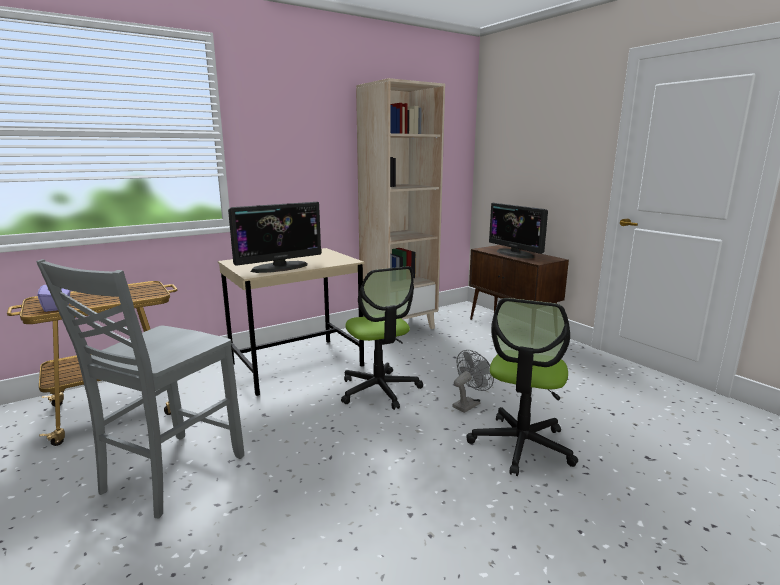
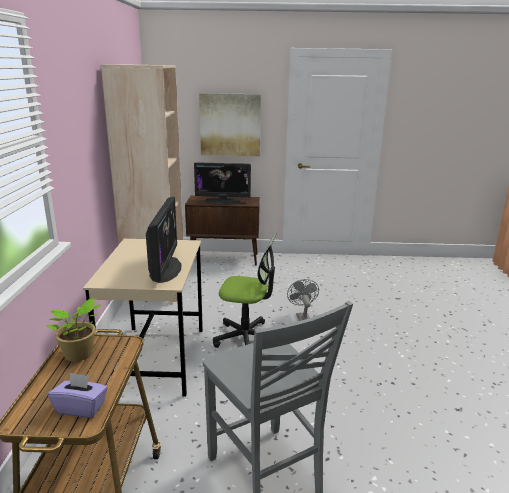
camera: 55 degrees left, 5 degrees up
office chair [466,298,578,476] -> none
none -> potted plant [47,298,101,362]
none -> picture [199,93,261,156]

